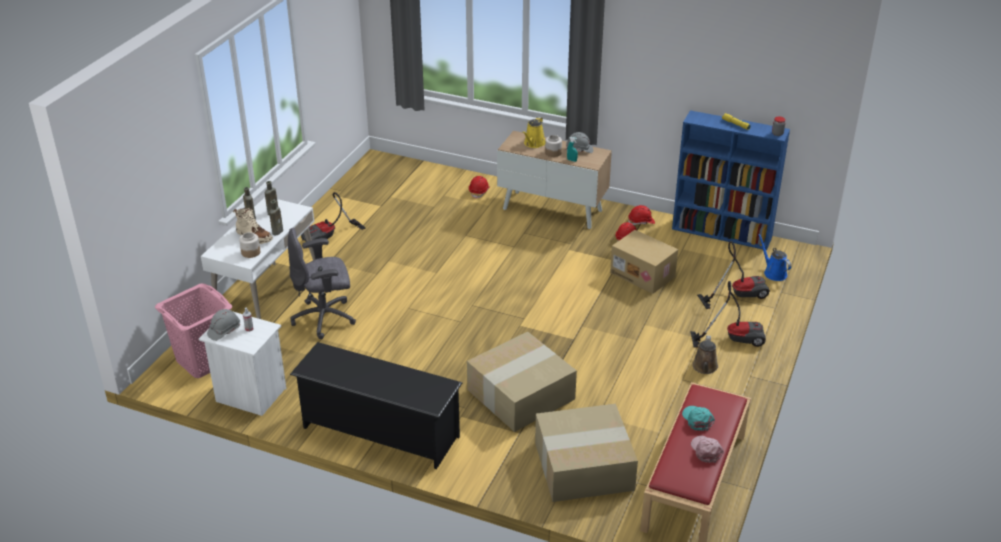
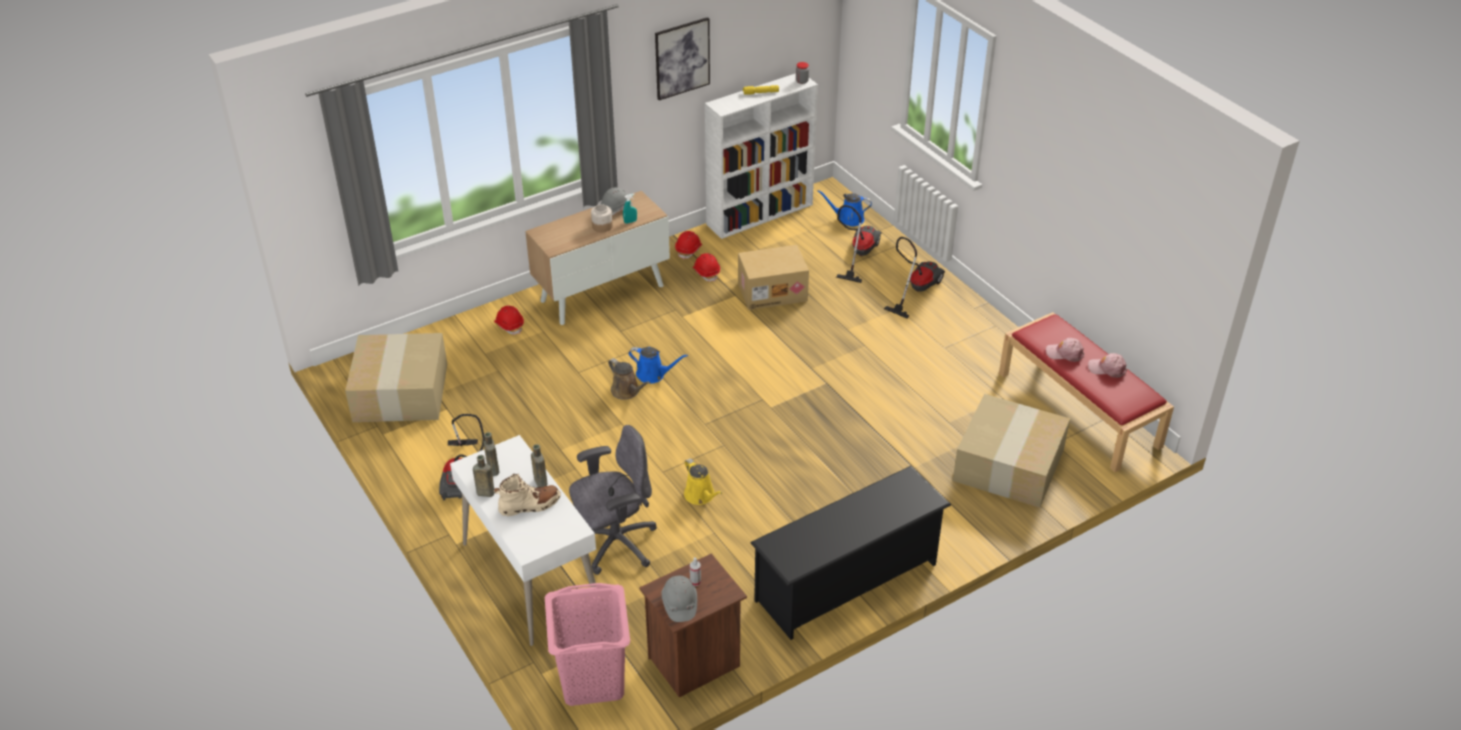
camera: 55 degrees left, 5 degrees up
white nightstand [199,312,286,416] -> brown nightstand [639,553,747,698]
jar [239,232,260,258] -> none
grey office chair [288,228,356,339] -> grey office chair turned 135 degrees counterclockwise [569,425,657,575]
cardboard box [467,332,577,432] -> cardboard box moved to [345,333,447,422]
yellow watering can [522,117,545,148] -> yellow watering can moved to [684,459,723,505]
blue bookcase [672,110,790,250] -> white bookcase [705,73,818,239]
turquoise cap [682,406,715,431] -> pink cap [1046,338,1084,362]
brown watering can [692,335,718,374] -> brown watering can moved to [608,358,650,400]
none -> blue watering can [628,347,688,384]
none -> picture [655,17,710,100]

